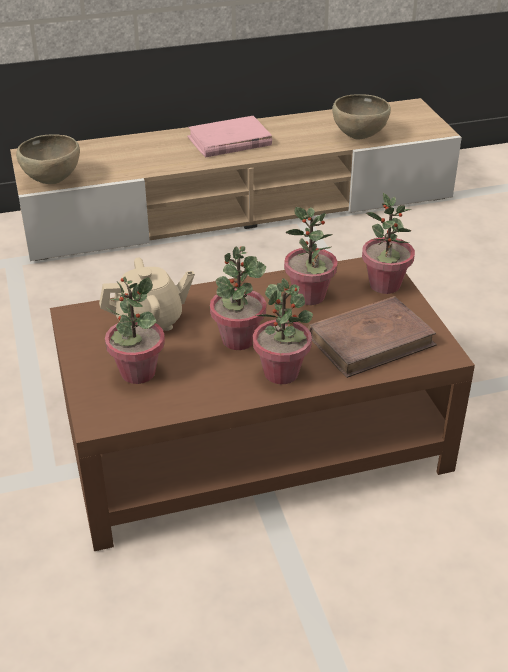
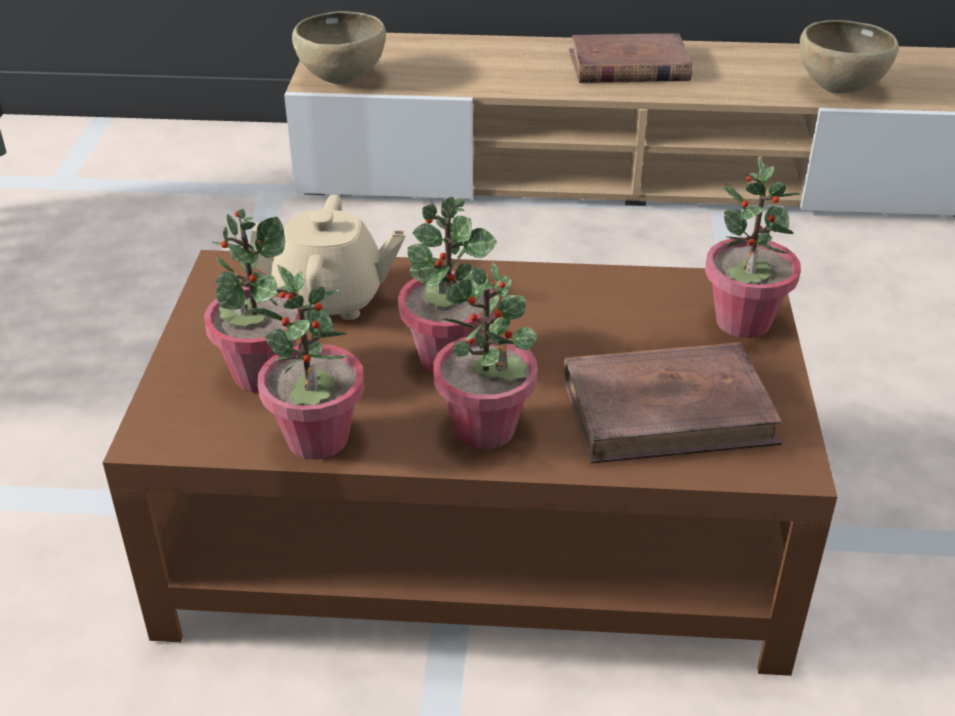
camera: 20 degrees right, 0 degrees up
pink book [187,116,272,157] -> brown book [569,33,692,83]
potted plant [284,207,338,305] -> potted plant moved to [250,265,364,460]

